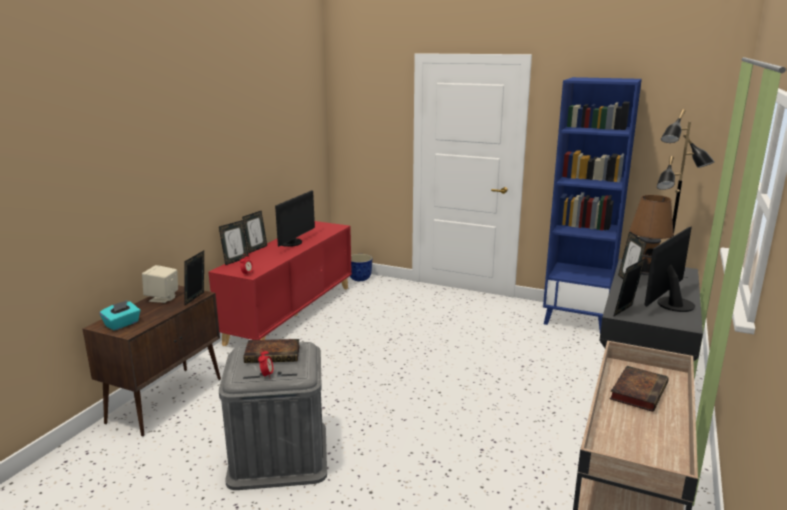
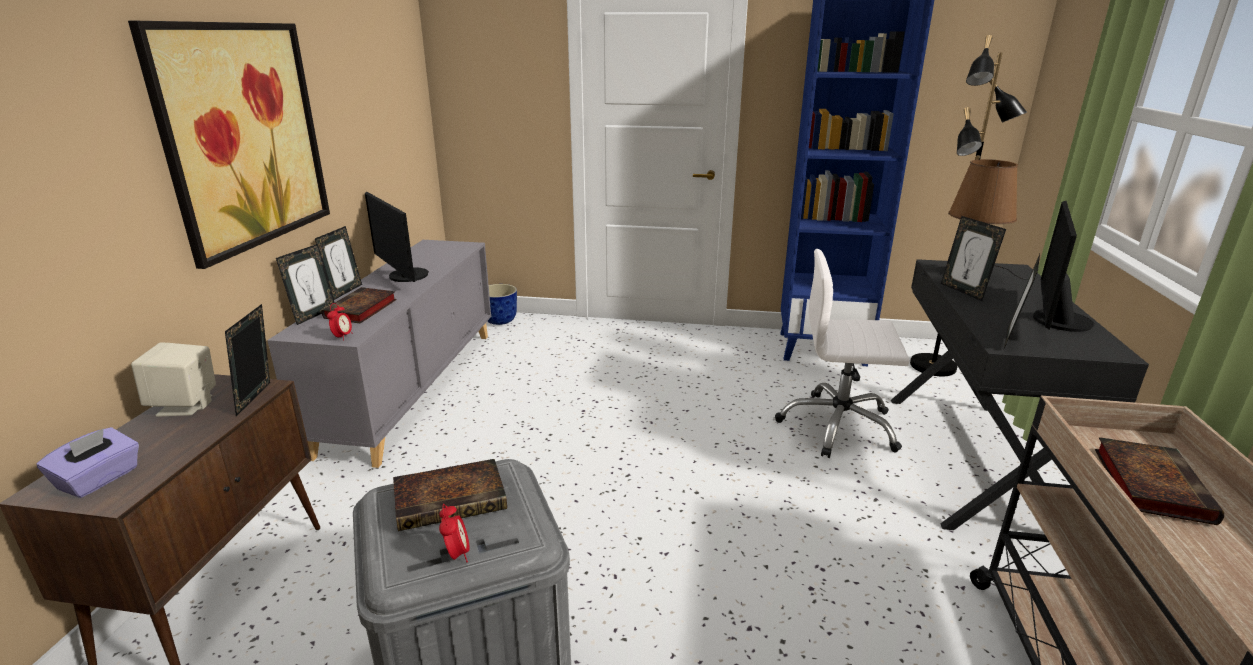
camera: 15 degrees left, 5 degrees up
turquoise tissue box [100,300,140,330] -> purple tissue box [37,427,139,498]
red cabinet [208,221,352,346] -> grey cabinet [267,240,491,468]
monitor [275,190,315,247] -> monitor turned 135 degrees clockwise [365,192,429,282]
none -> picture [128,21,330,269]
none -> book [322,287,397,324]
none -> white office chair [775,249,910,458]

